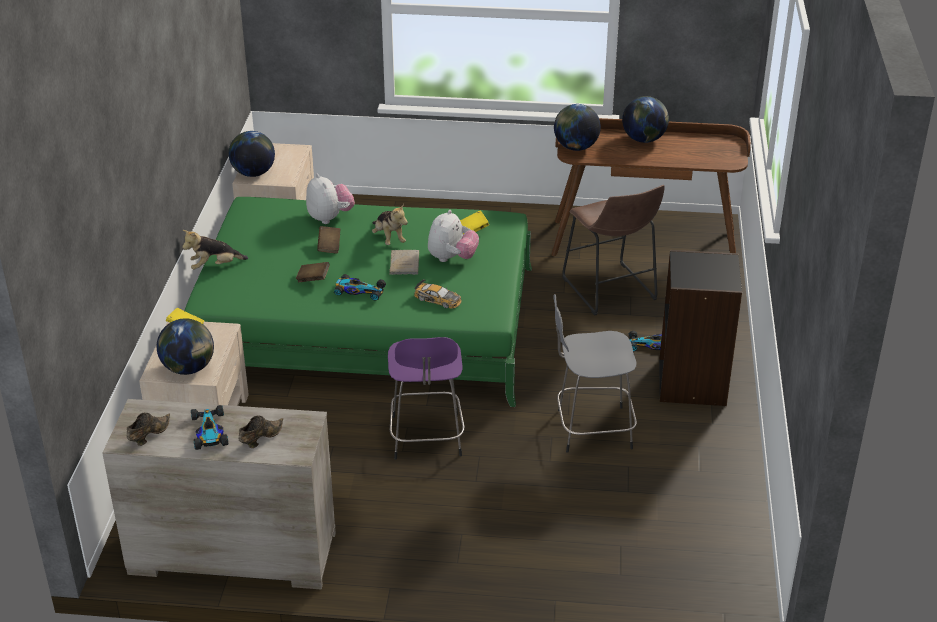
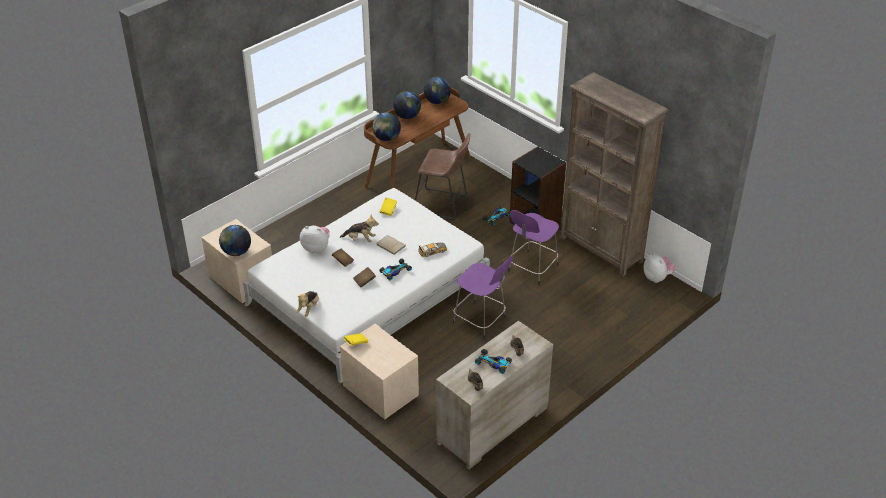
camera: 50 degrees left, 5 degrees up
globe [157,318,214,375] -> globe moved to [424,77,451,104]
green bed [184,197,532,407] -> white bed [243,188,490,384]
plush toy [428,210,479,262] -> plush toy moved to [643,253,675,283]
grey stool [554,294,637,453] -> purple stool [508,210,559,285]
none -> brown bookcase [560,72,668,276]

